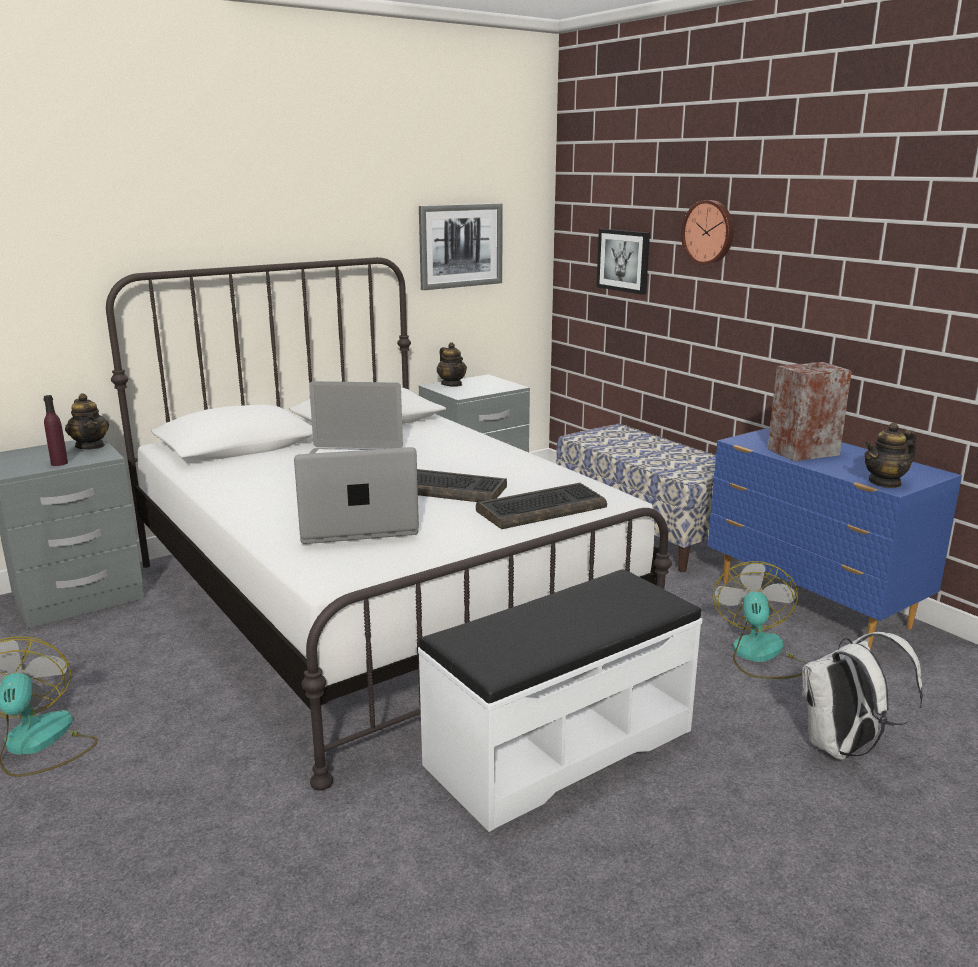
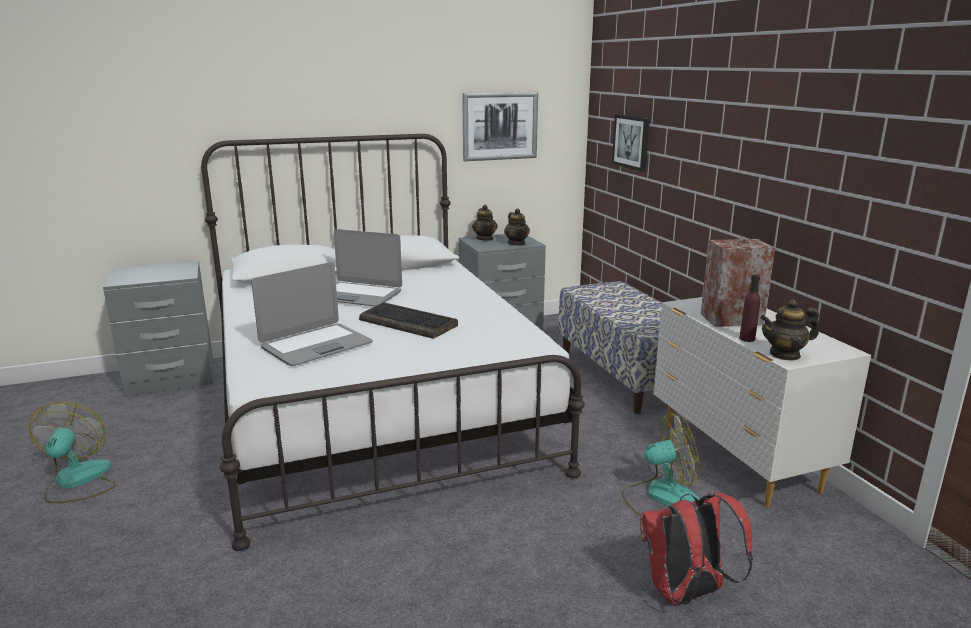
camera: 15 degrees right, 0 degrees up
purple bottle [43,395,68,466] -> purple bottle moved to [739,274,760,342]
teapot [65,393,109,449] -> teapot moved to [504,209,530,245]
laptop [294,447,419,544] -> laptop turned 135 degrees clockwise [251,262,373,366]
white bench [418,569,702,832] -> none
keyboard [476,483,607,529] -> none
wall clock [681,200,734,265] -> none
blue dresser [708,427,962,650] -> white dresser [653,297,871,508]
fan [712,561,807,679] -> fan turned 60 degrees clockwise [621,412,700,516]
white backpack [802,632,923,760] -> red backpack [640,493,753,605]

